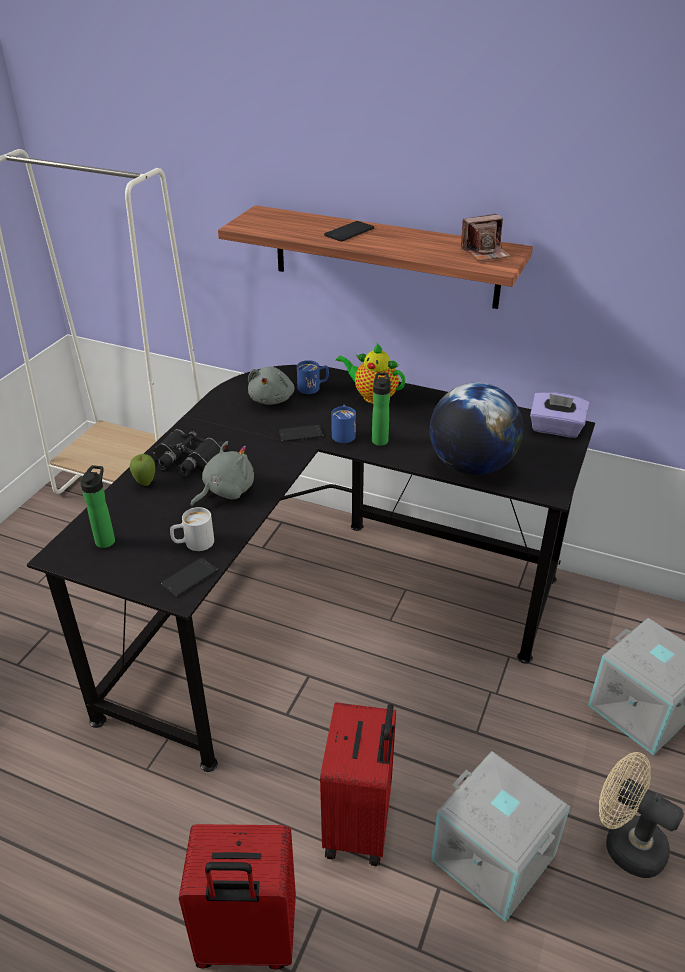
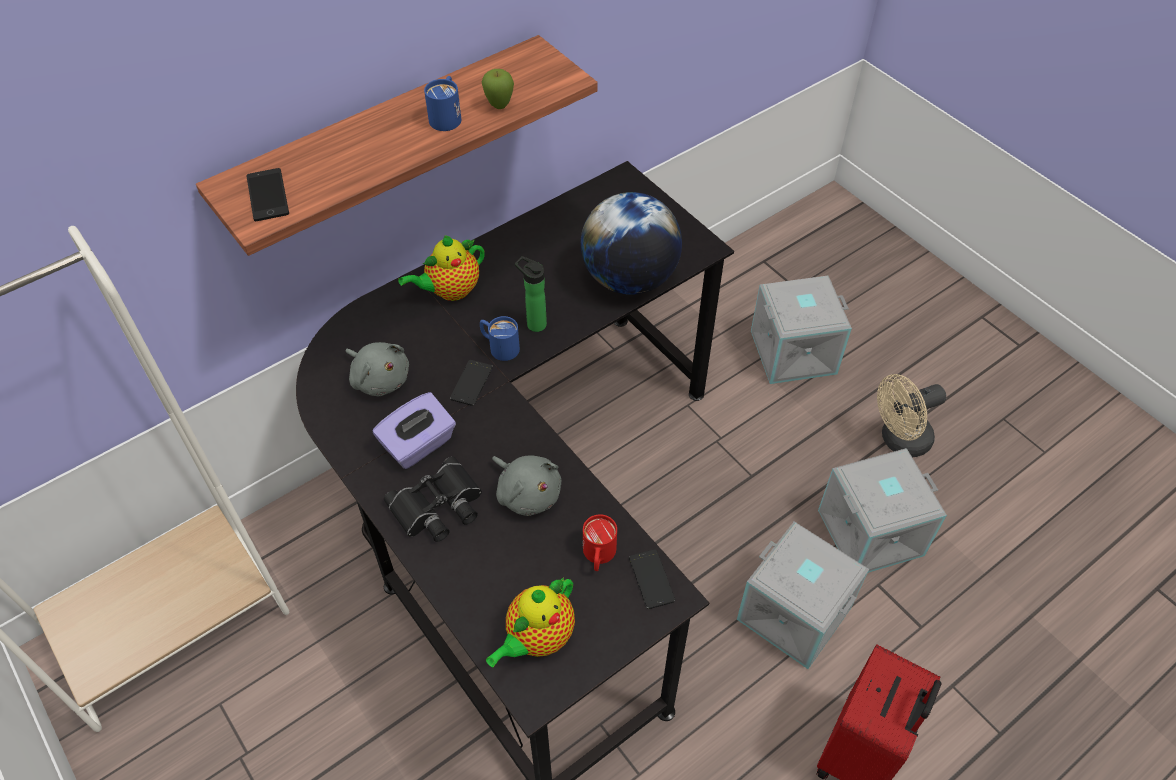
camera: 60 degrees left, 15 degrees up
bottle [80,465,115,548] -> teapot [486,577,575,667]
apple [129,454,155,486] -> apple moved to [482,69,514,109]
white mug [170,507,214,551] -> red mug [583,514,617,571]
grey plush toy [190,441,254,507] -> grey plush toy turned 150 degrees clockwise [492,455,561,516]
blue mug [297,360,329,394] -> blue mug moved to [424,76,461,131]
red suitcase [320,702,396,866] -> grey storage box [737,521,869,669]
phone [324,221,374,242] -> phone moved to [246,168,289,221]
camera [461,214,511,261] -> none
purple tissue box [530,392,589,438] -> purple tissue box moved to [373,392,456,469]

